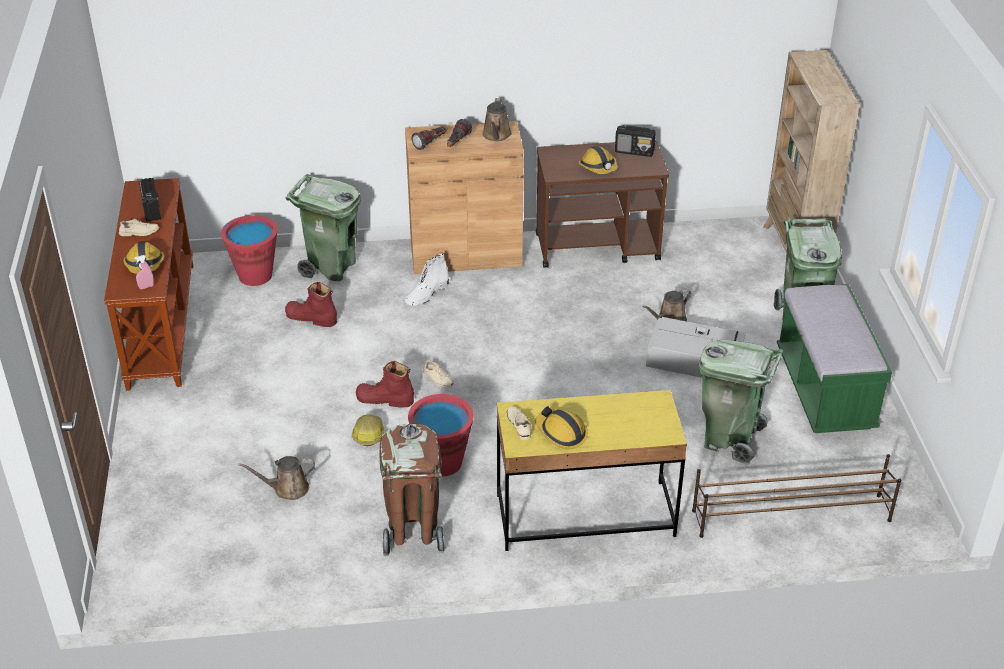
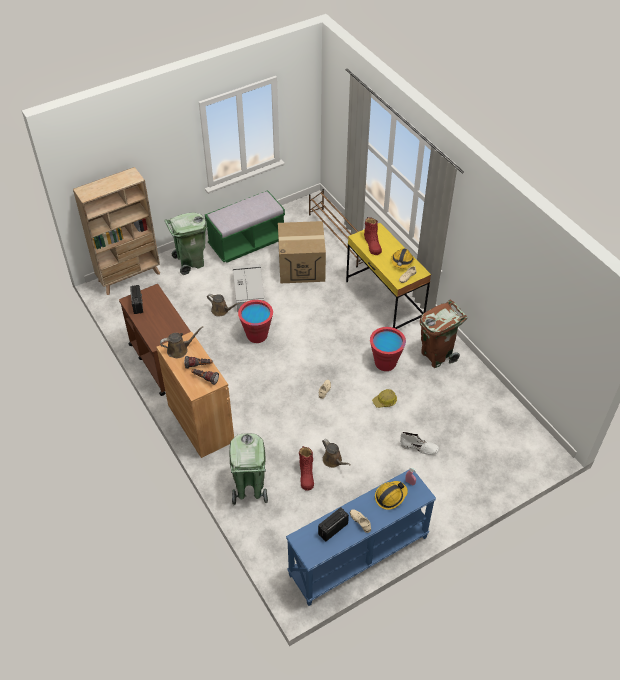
camera: 115 degrees left, 10 degrees up
brown console table [104,178,193,391] -> blue console table [286,469,436,606]
red bucket [221,215,278,286] -> red bucket moved to [238,300,273,343]
brown watering can [239,456,315,500] -> brown watering can moved to [322,439,350,468]
red boot [356,361,414,408] -> red boot moved to [364,217,382,255]
white boot [405,253,449,306] -> white boot moved to [400,432,439,455]
hard hat [578,146,618,174] -> none
green trash can [698,340,784,464] -> cardboard box [278,221,326,284]

